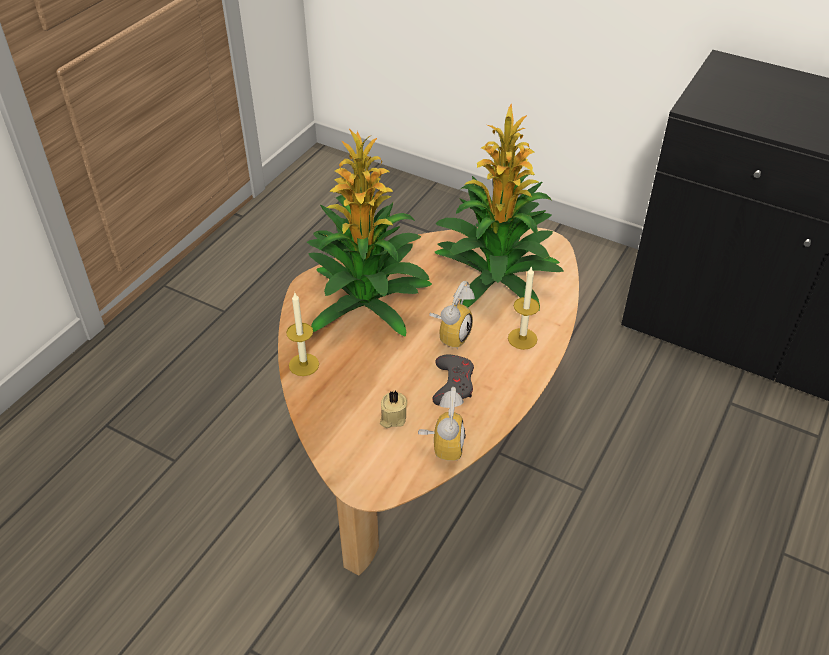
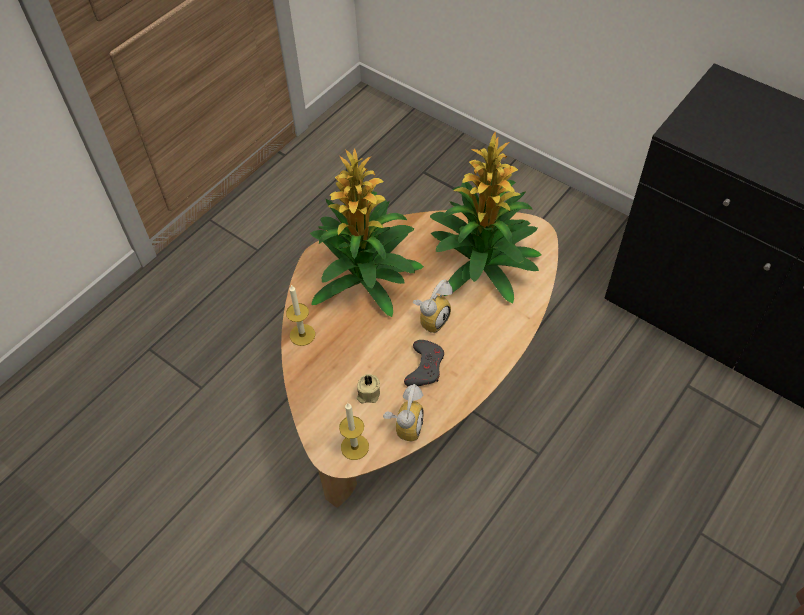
camera: 10 degrees right, 10 degrees up
candle [508,266,540,350] -> candle moved to [339,403,369,460]

